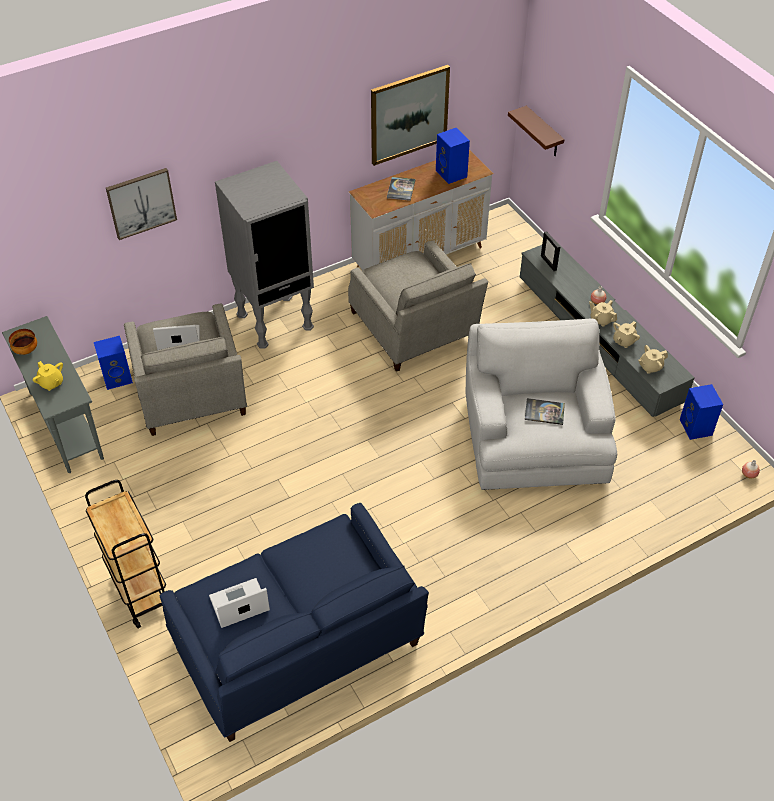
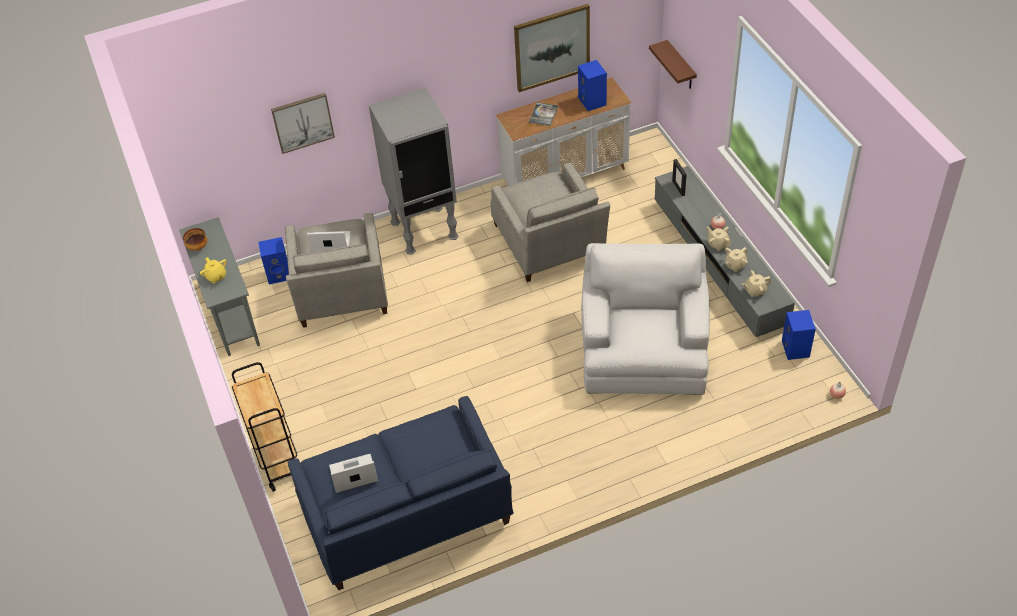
camera: 10 degrees right, 0 degrees up
book [525,398,565,425] -> none

